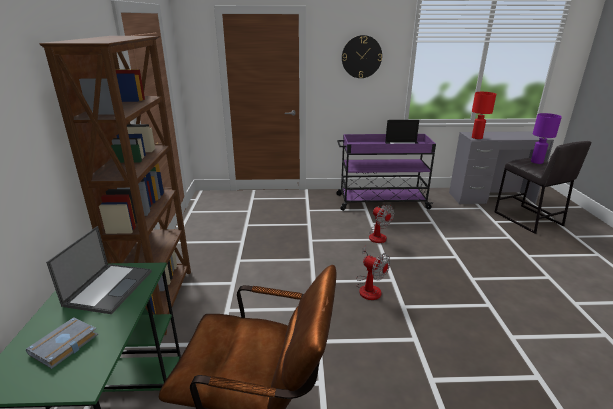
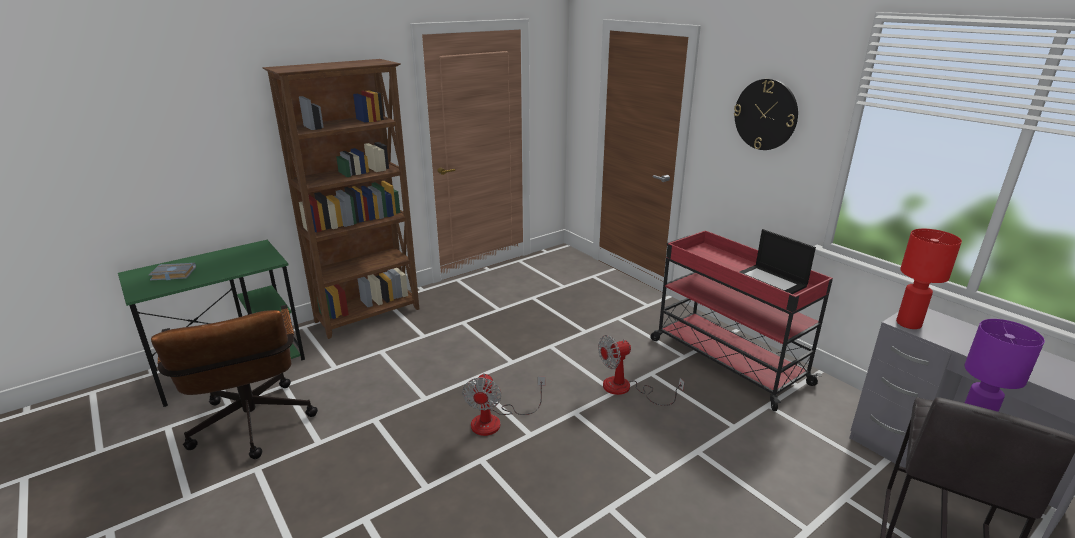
camera: 55 degrees right, 0 degrees up
laptop [46,226,152,314] -> none
purple cart [336,134,436,211] -> red cart [650,230,833,411]
fan [369,205,394,243] -> fan turned 45 degrees clockwise [598,335,685,406]

